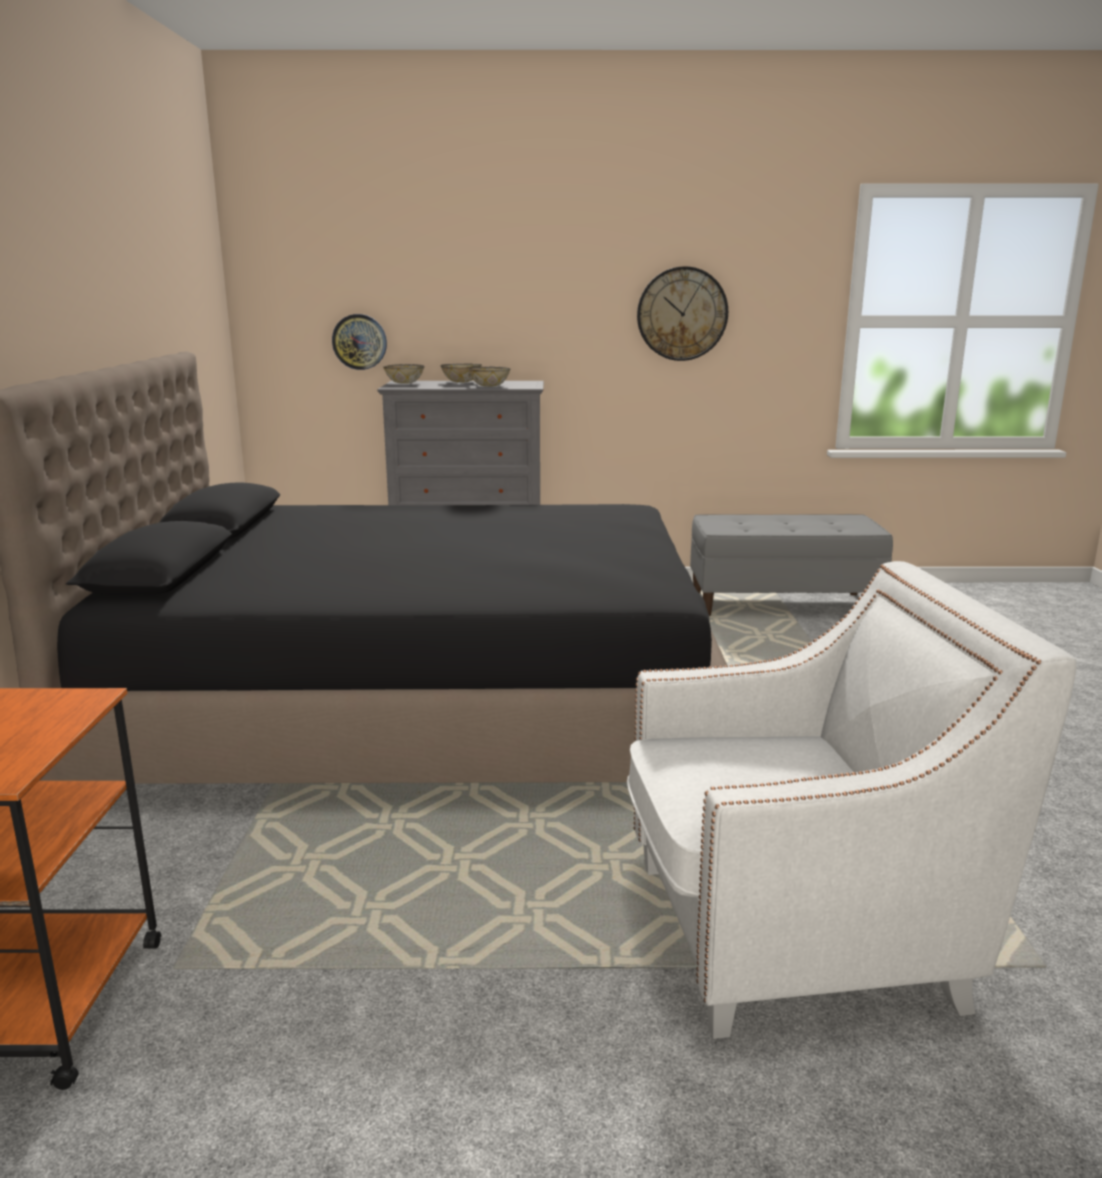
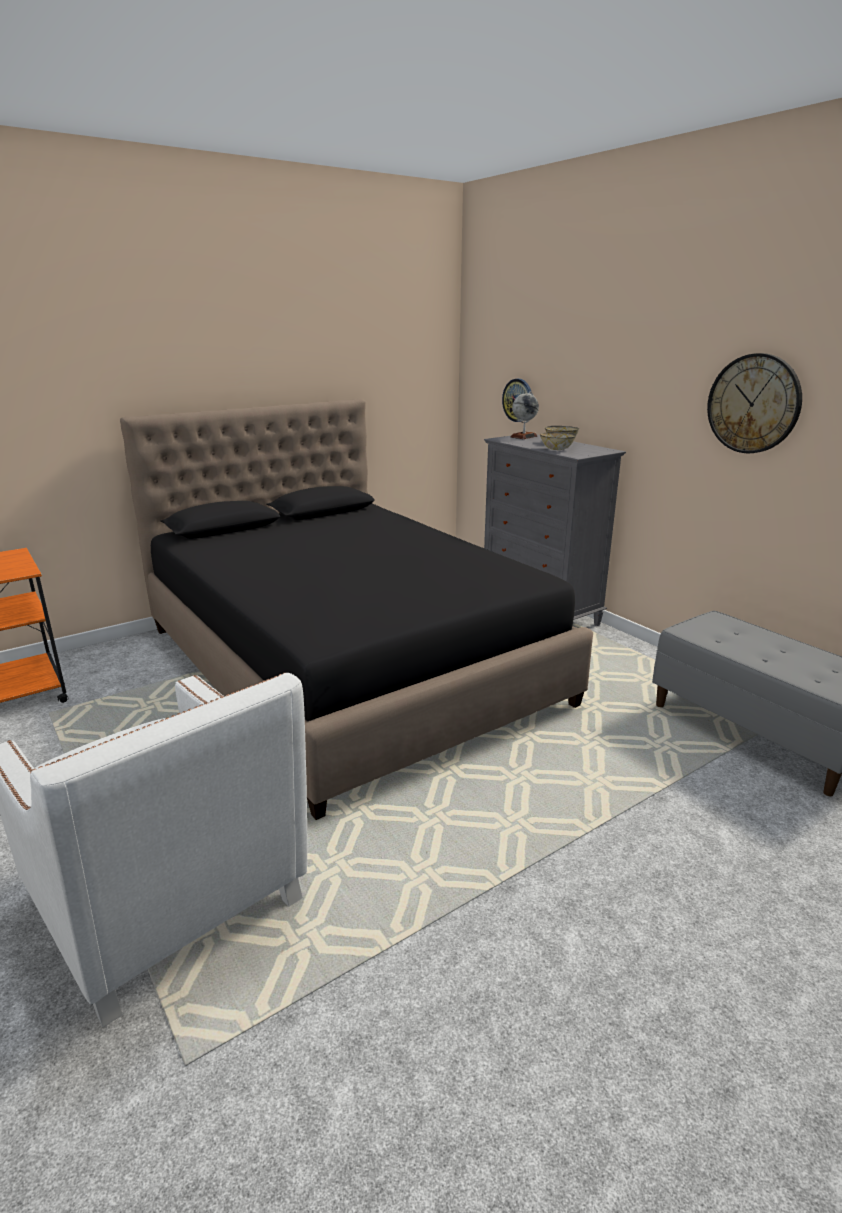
camera: 55 degrees right, 5 degrees up
bowl [383,364,424,384] -> globe [511,392,539,439]

